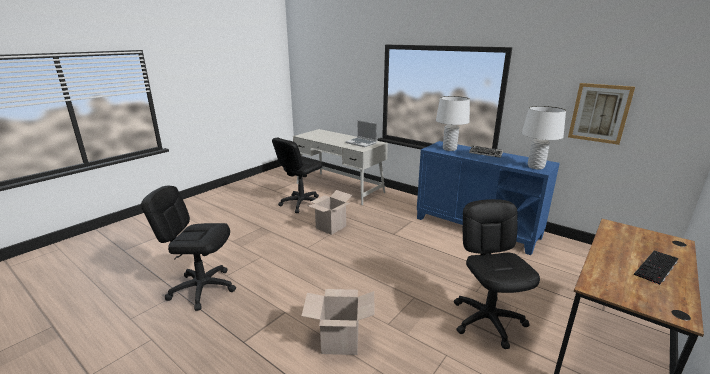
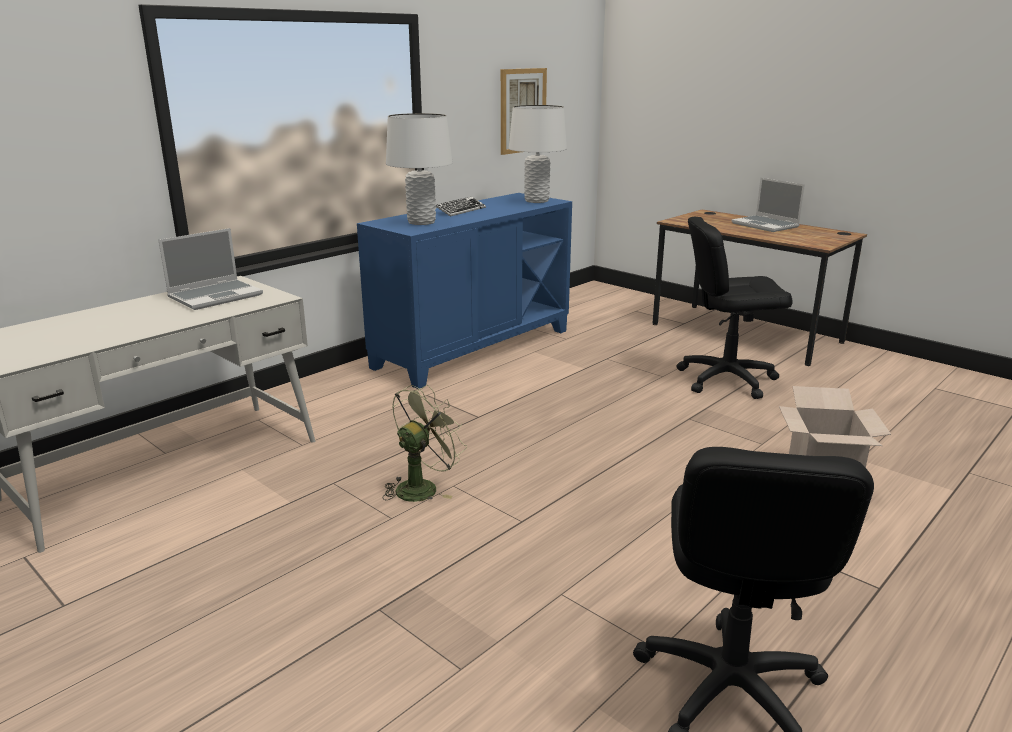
camera: 85 degrees left, 0 degrees up
black office chair [272,137,323,213] -> none
cardboard box [307,190,352,235] -> green fan [382,385,467,502]
keyboard [634,251,678,285] -> laptop [731,178,805,232]

